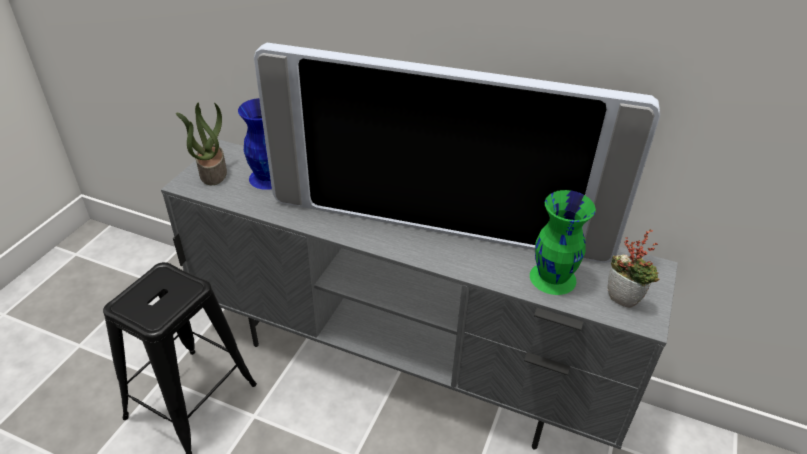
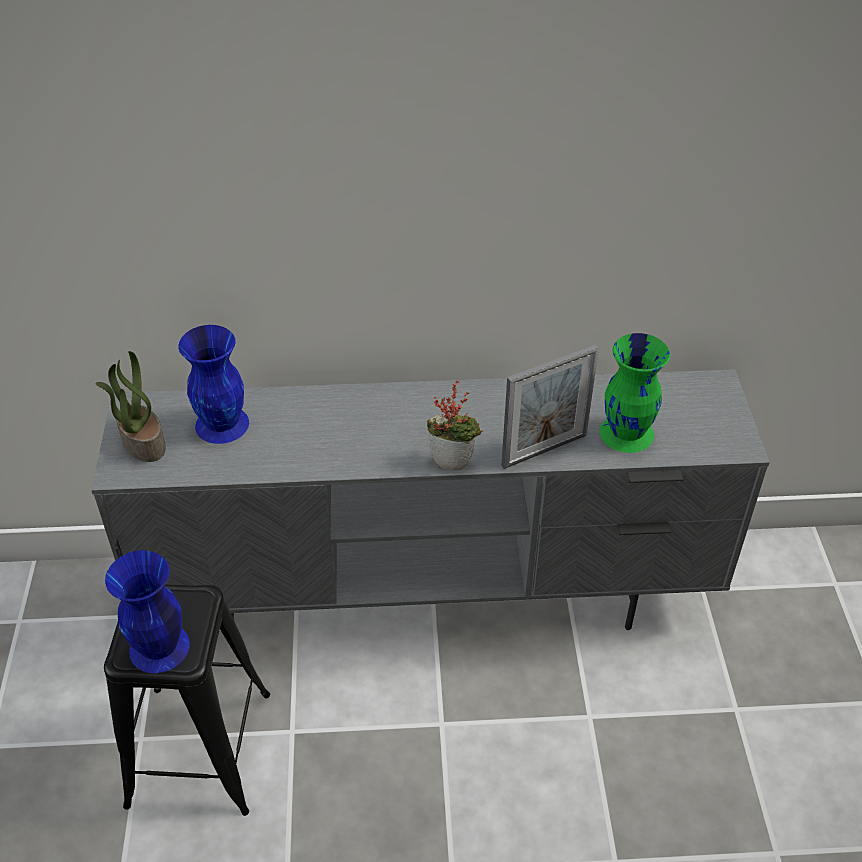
camera: 25 degrees left, 5 degrees up
television [254,43,660,263] -> none
potted plant [608,229,660,308] -> potted plant moved to [427,380,482,470]
none -> blue vase [105,550,190,673]
none -> picture frame [501,345,599,469]

